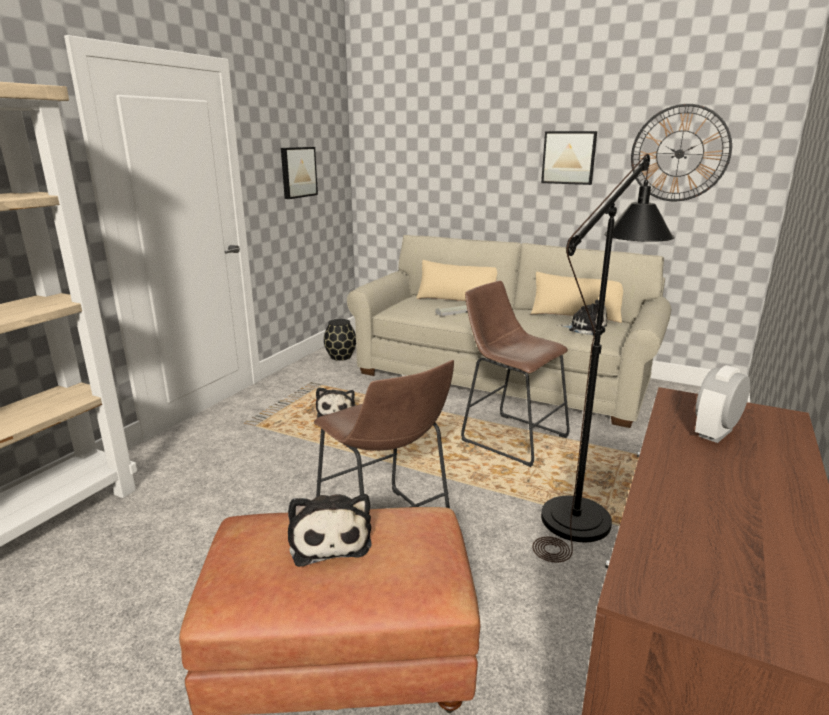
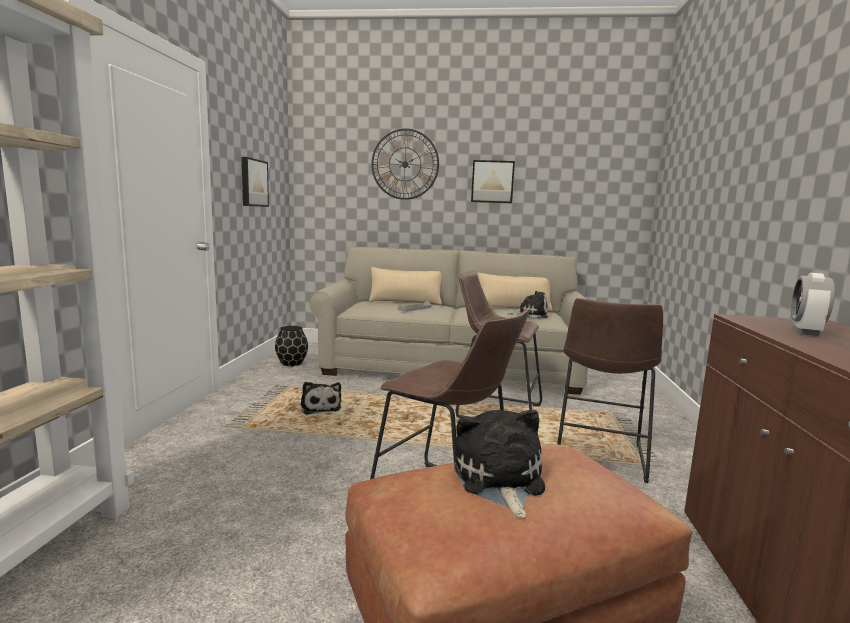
camera: 20 degrees left, 10 degrees down
plush toy [288,494,372,567] -> plush toy turned 150 degrees counterclockwise [454,409,545,518]
black floor lamp [532,154,675,562] -> brown stool [557,298,663,483]
wall clock [631,104,732,201] -> wall clock moved to [371,128,439,200]

